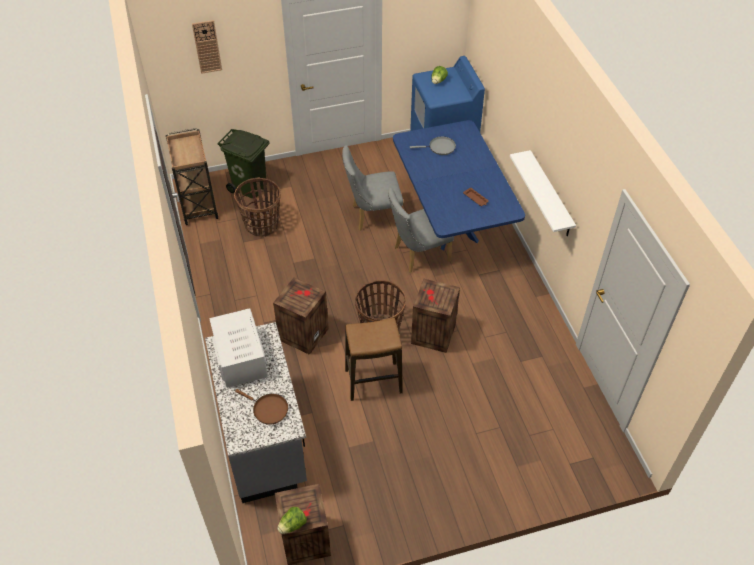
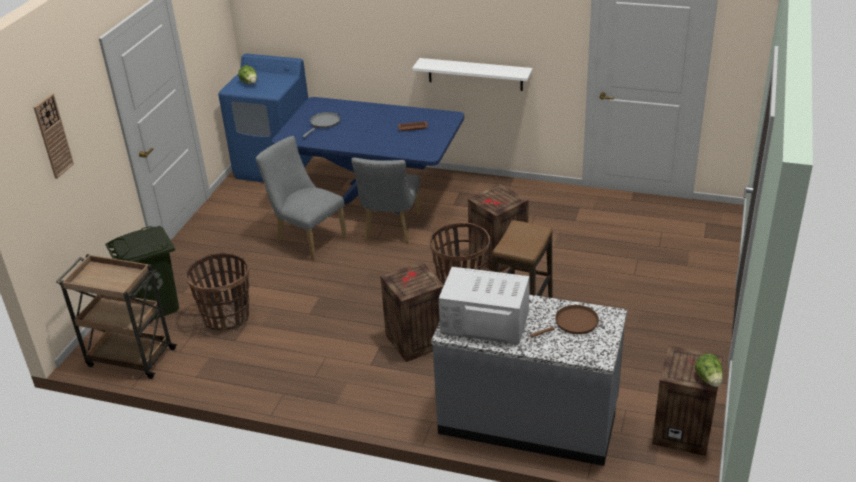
camera: 55 degrees left, 15 degrees down
grey chair [342,145,403,231] -> grey chair turned 105 degrees clockwise [256,136,347,260]

